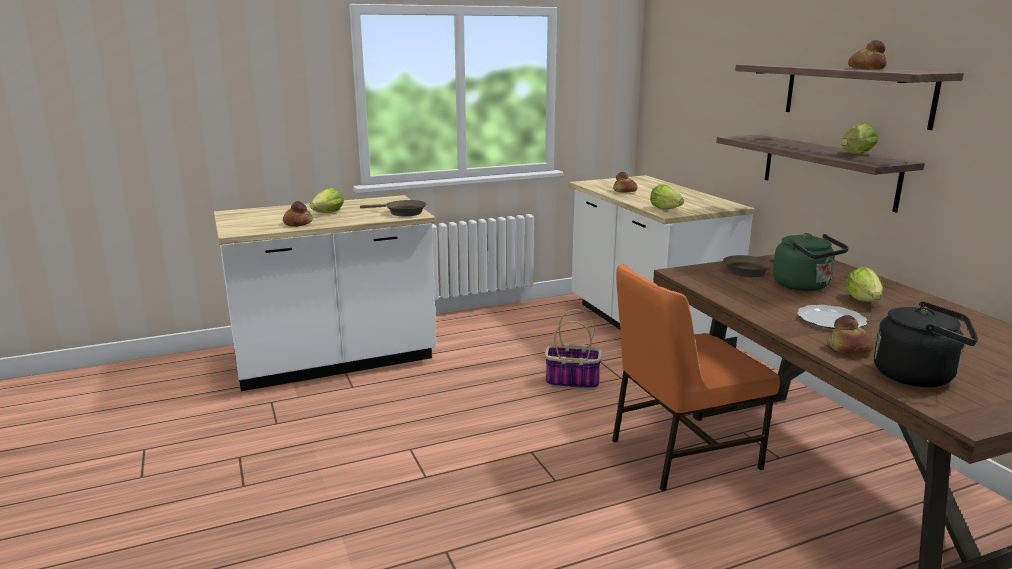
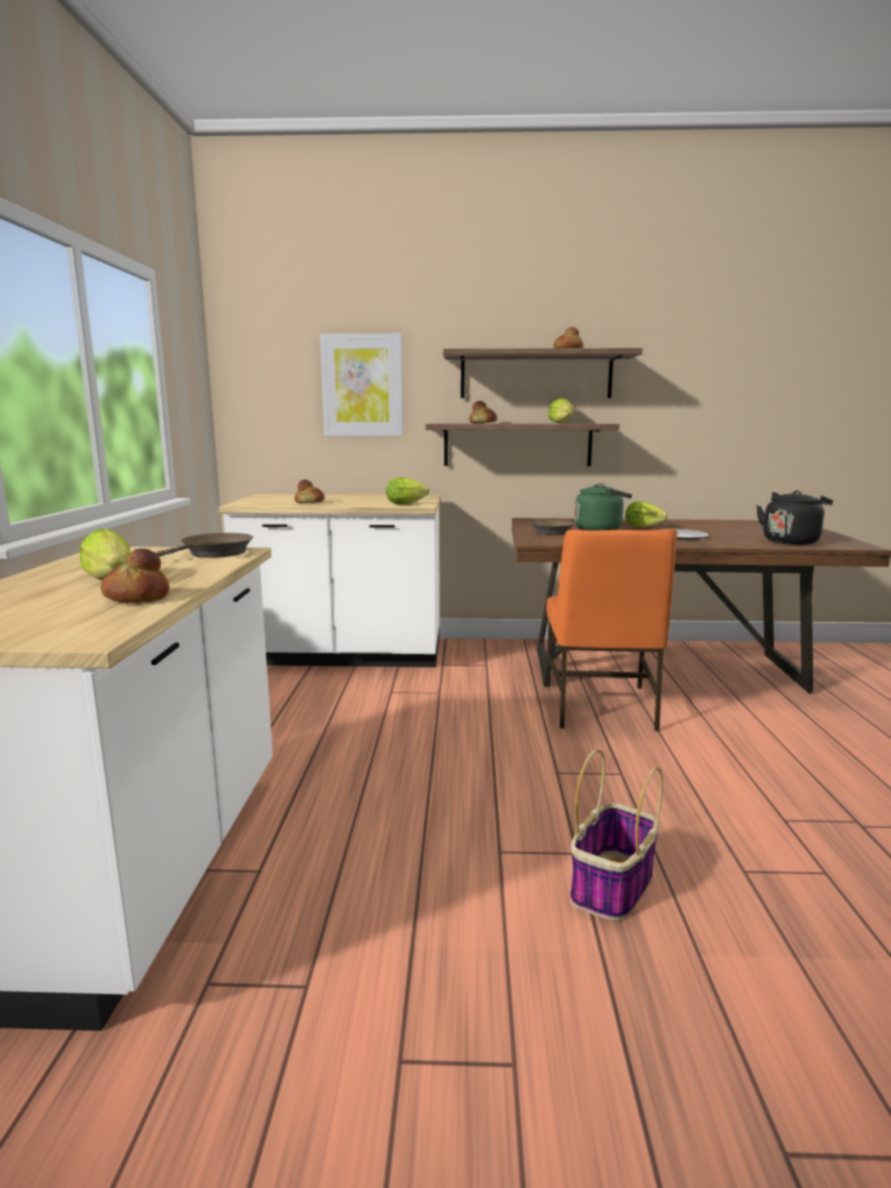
camera: 65 degrees left, 5 degrees down
basket [545,309,602,390] -> basket moved to [570,749,663,921]
bread [827,315,874,355] -> bread moved to [469,401,497,423]
none -> picture [320,333,403,436]

